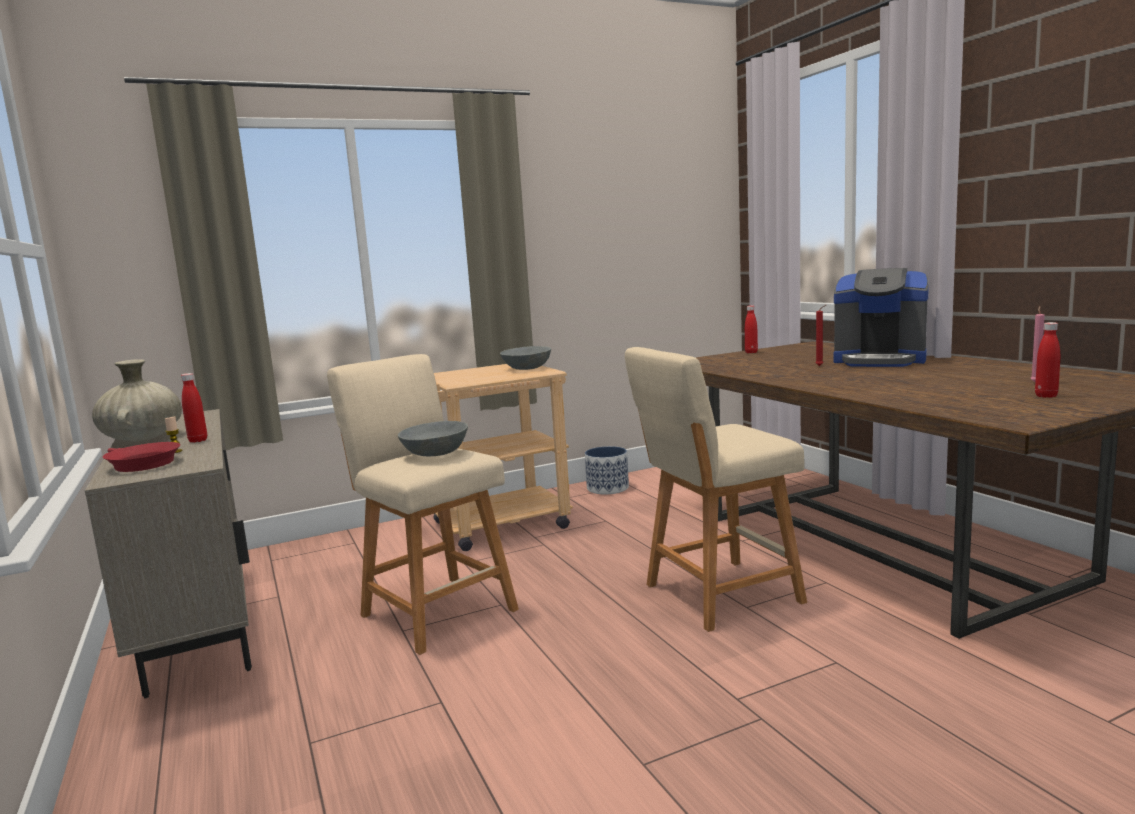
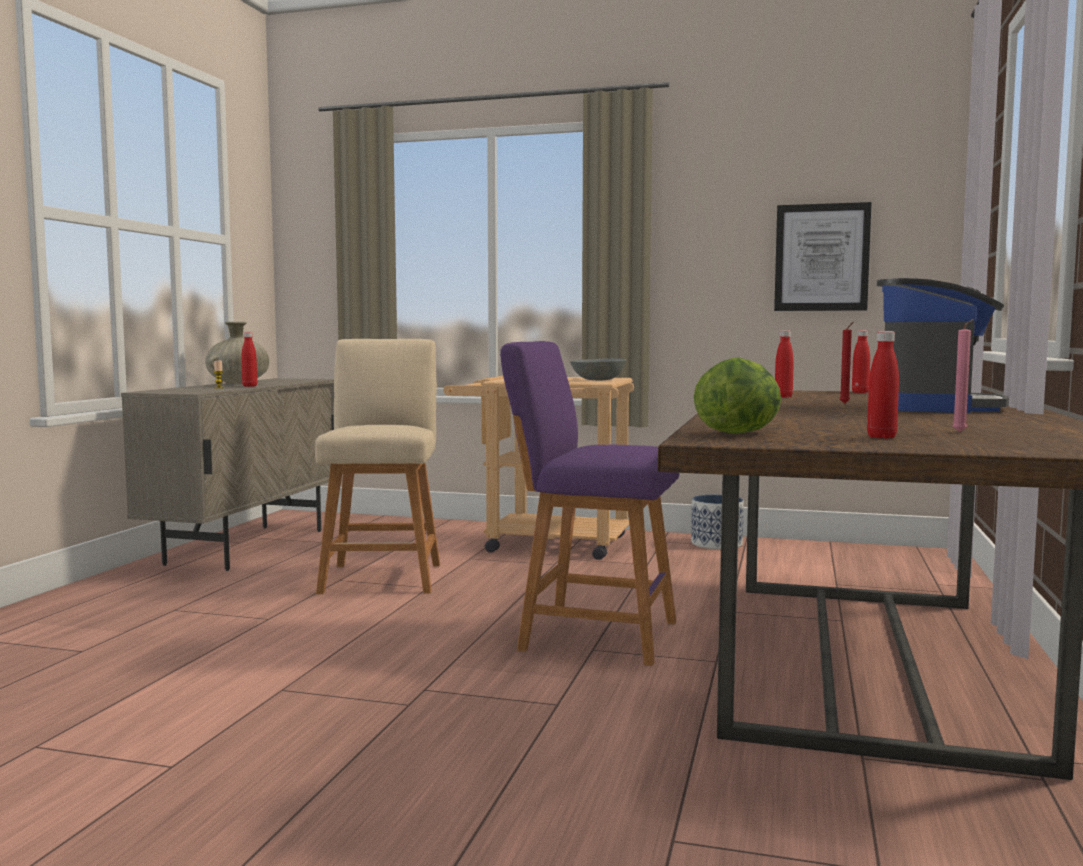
camera: 40 degrees right, 5 degrees down
red frying pan [103,442,180,472] -> none
grey bowl [398,421,468,456] -> none
beige stool [625,347,807,632] -> purple stool [500,341,679,666]
coffee machine [834,268,929,367] -> coffee machine turned 135 degrees counterclockwise [877,278,1009,413]
none -> lettuce [694,357,781,434]
none -> picture [774,202,872,311]
none -> red bottle [775,330,794,397]

